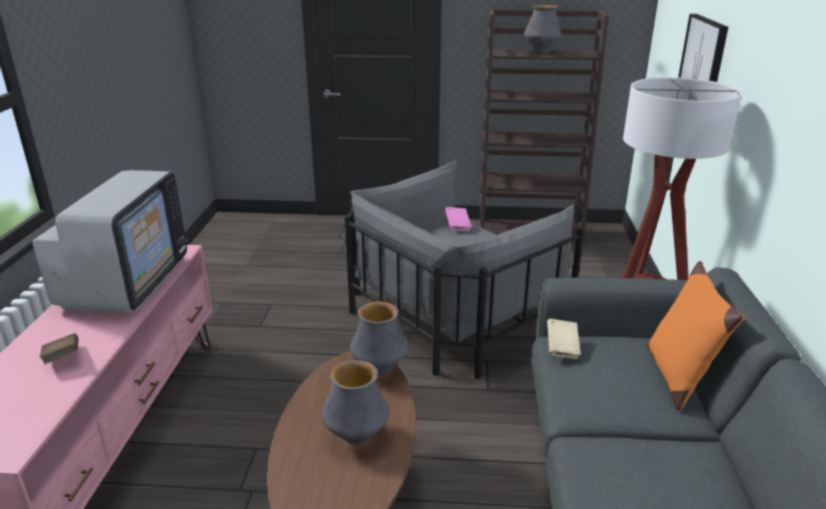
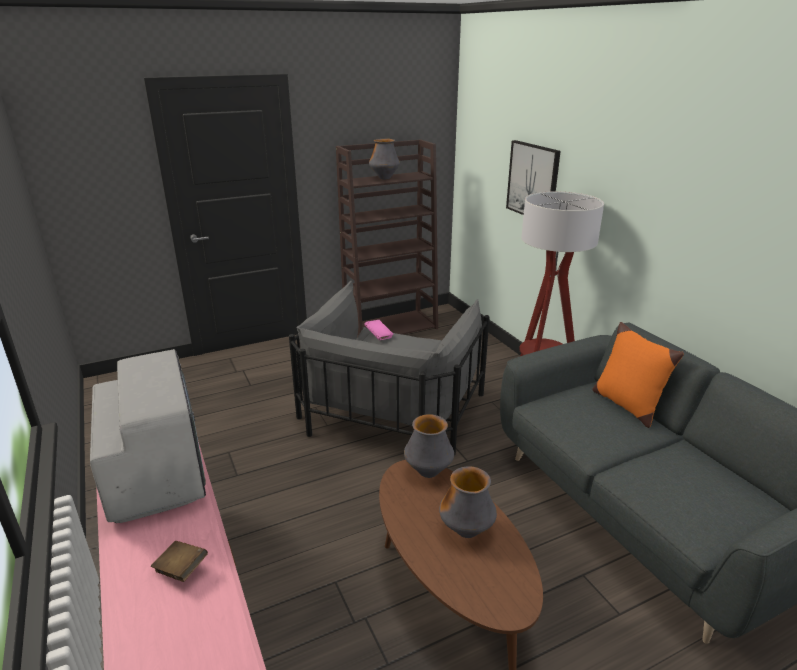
camera: 30 degrees left, 0 degrees up
beige book [547,319,581,359] -> none

